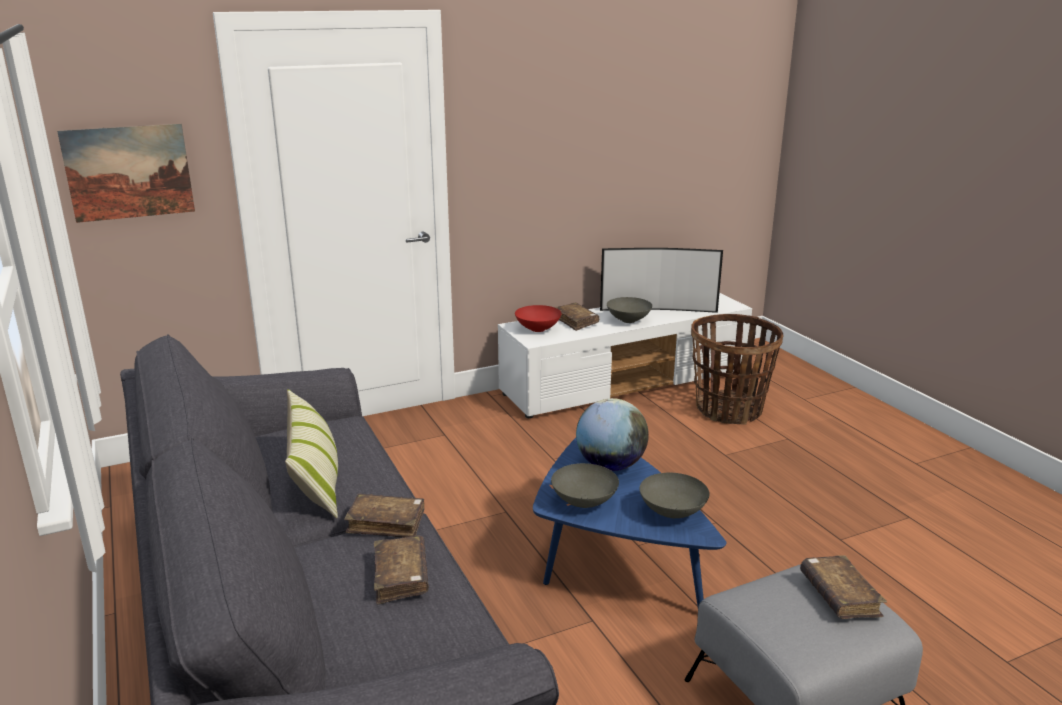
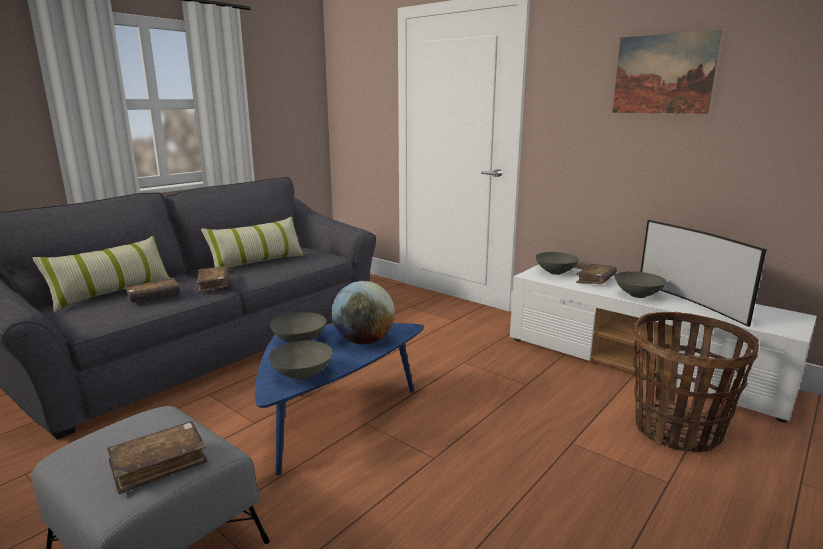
camera: 65 degrees right, 5 degrees down
picture [57,123,195,223] -> picture moved to [612,30,722,114]
red bowl [515,305,562,332] -> grey bowl [535,252,579,275]
none -> pillow [32,236,170,313]

